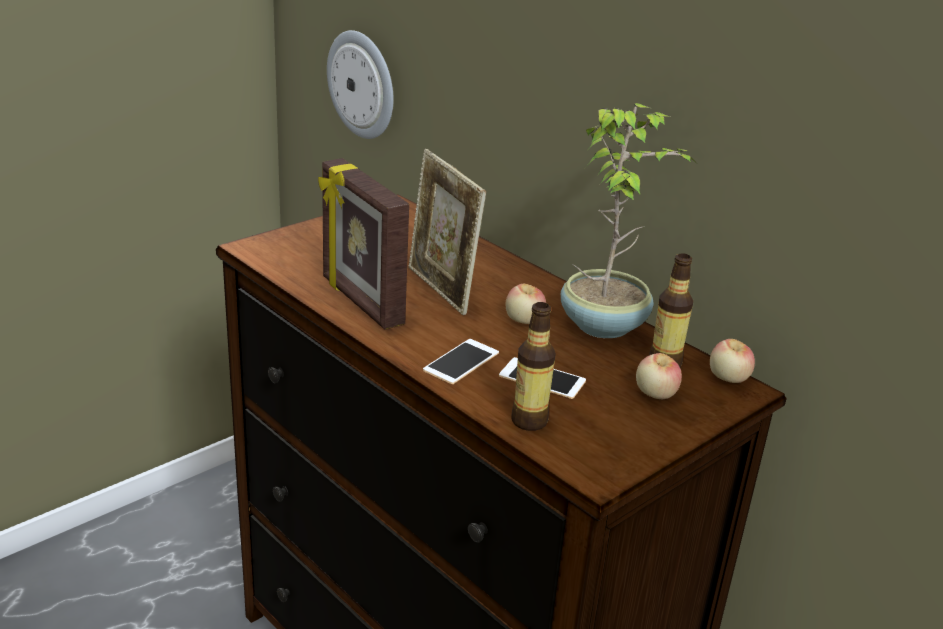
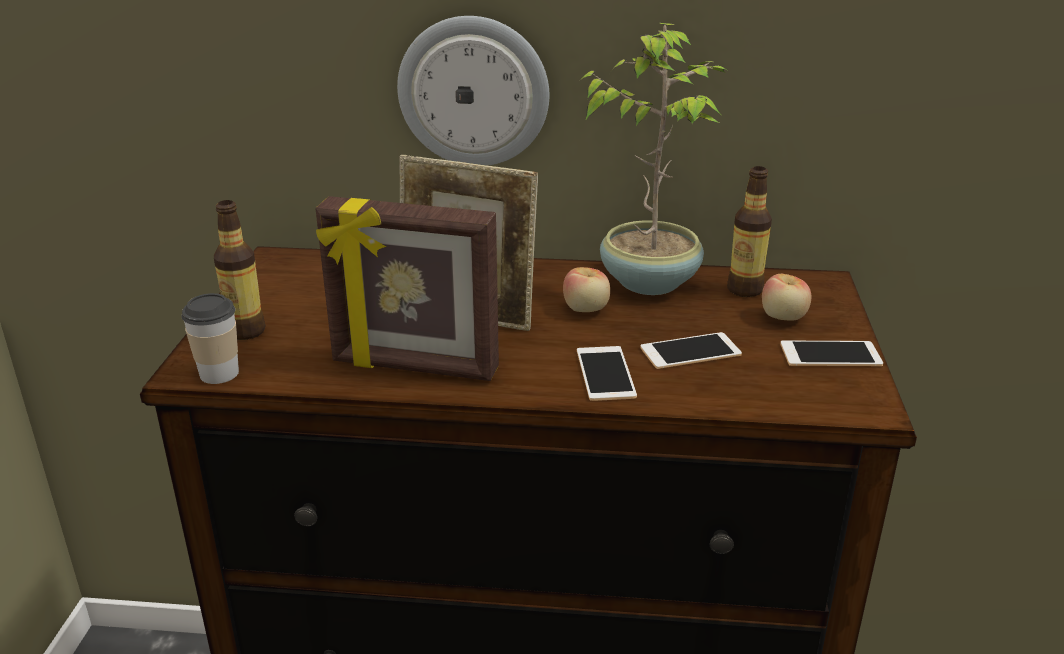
camera: 40 degrees left, 0 degrees up
wall clock [327,30,393,139] -> wall clock moved to [397,16,549,166]
bottle [511,302,556,431] -> bottle moved to [214,200,266,340]
apple [710,339,755,383] -> none
none -> cup [181,293,239,384]
none -> phone [781,341,883,366]

